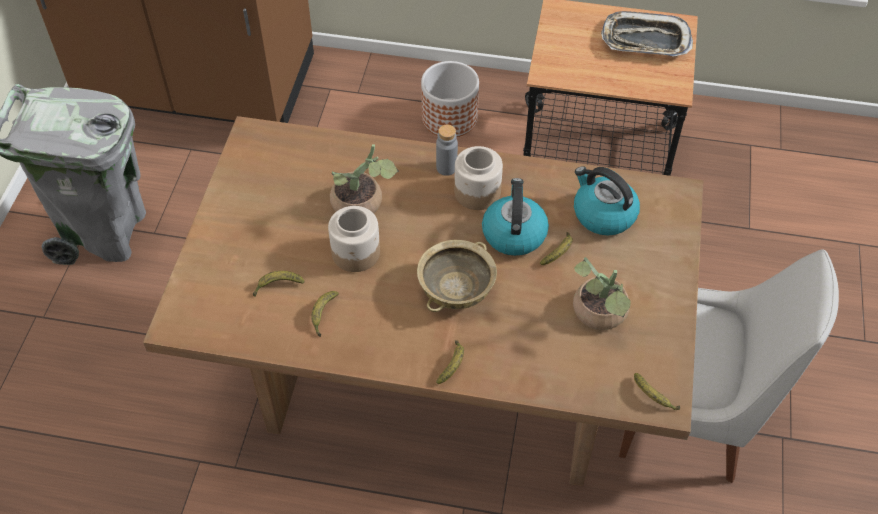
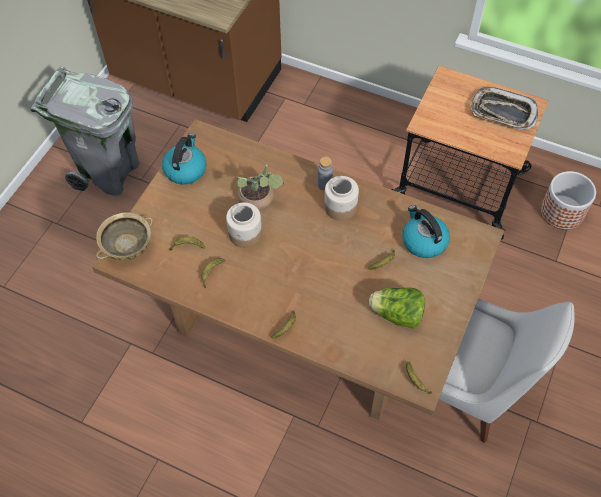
camera: 15 degrees right, 5 degrees up
beige bowl [417,240,497,312] -> beige bowl moved to [96,213,153,261]
planter [421,61,479,137] -> planter moved to [541,171,596,230]
kettle [482,178,549,256] -> kettle moved to [162,133,206,185]
potted plant [573,257,630,330] -> lettuce [369,287,425,329]

